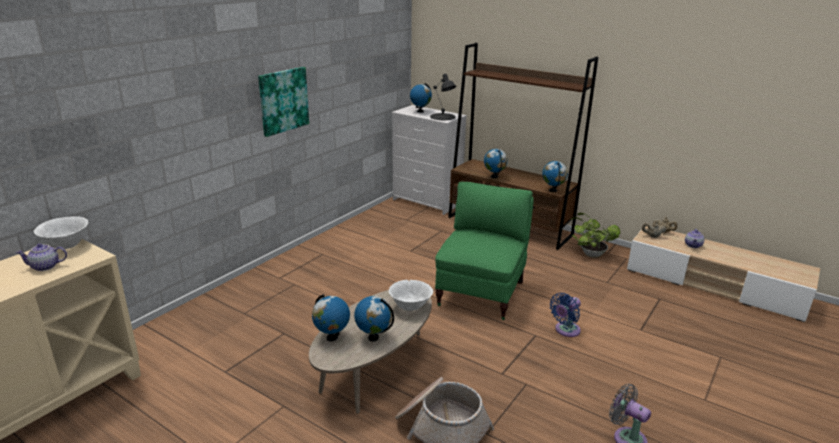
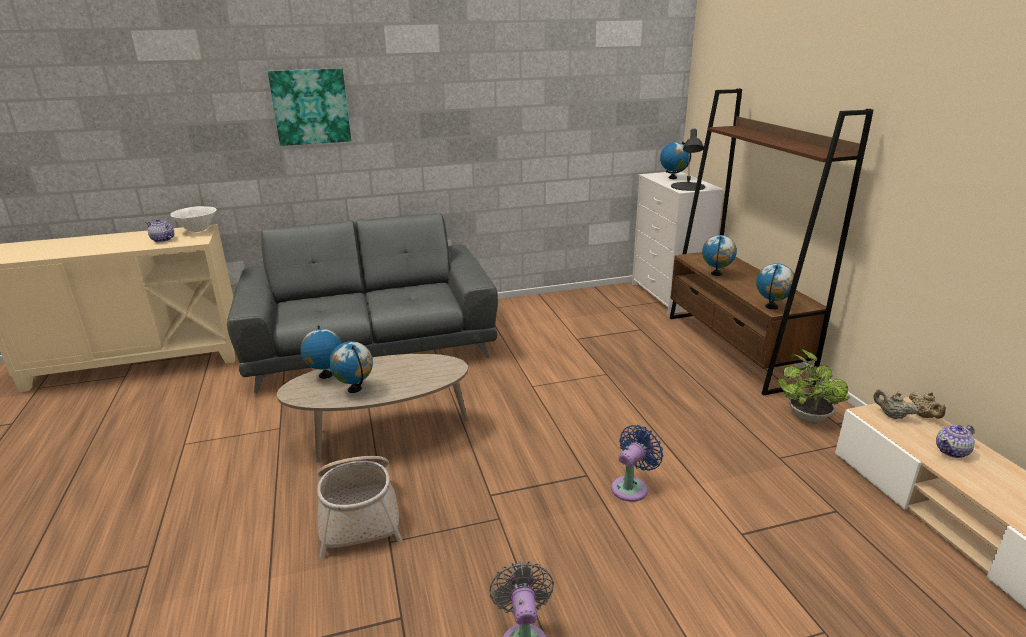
camera: 40 degrees right, 0 degrees up
picture [258,67,309,137] -> picture moved to [268,68,351,146]
white bowl [389,280,433,311] -> none
green armchair [435,182,534,320] -> none
blue fan [550,293,581,337] -> blue fan turned 135 degrees clockwise [611,425,663,502]
none -> grey sofa [227,213,498,393]

